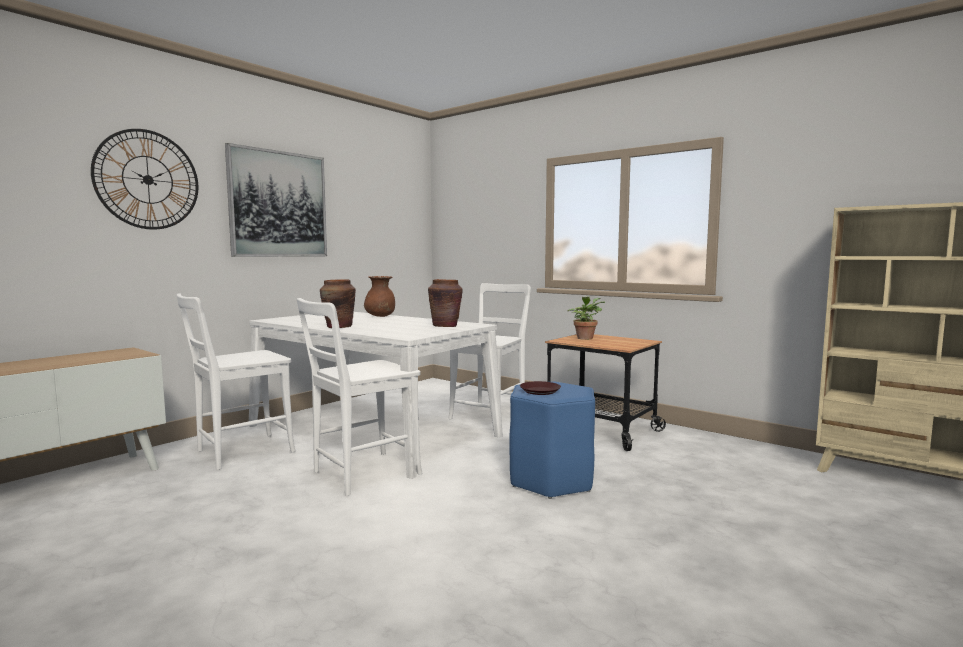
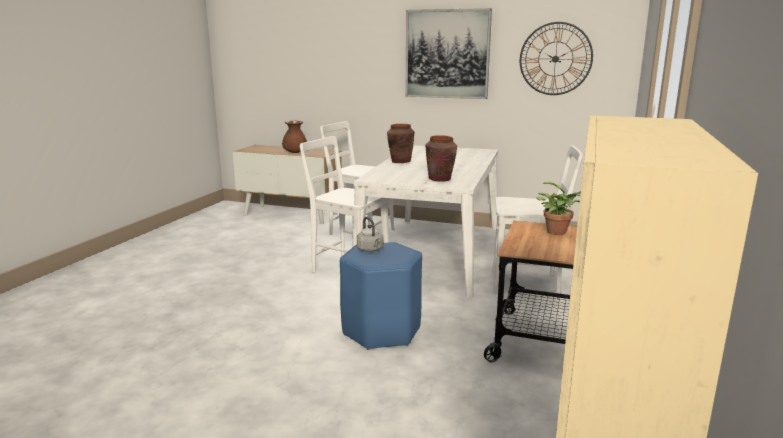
camera: 70 degrees right, 10 degrees up
wall clock [91,129,198,230] -> wall clock moved to [520,22,593,95]
brown vase [364,276,395,317] -> brown vase moved to [282,121,307,153]
brown plate [520,381,561,395] -> grey kettle [357,217,384,252]

